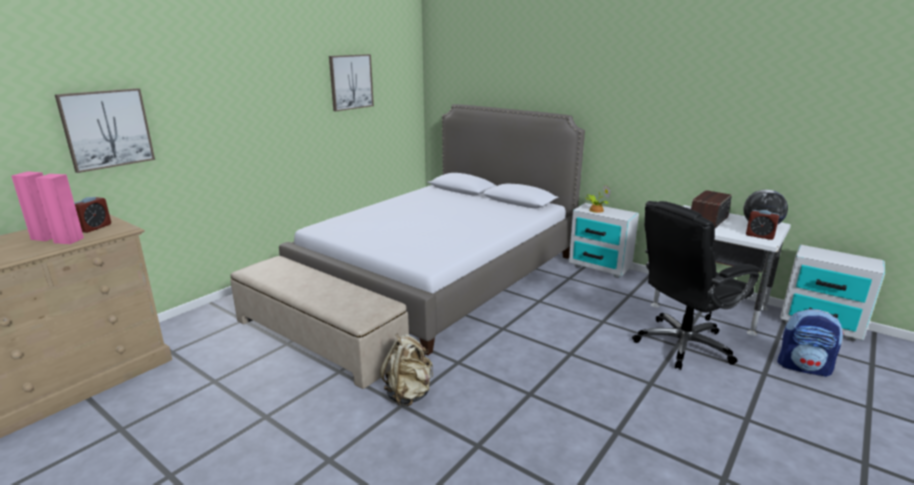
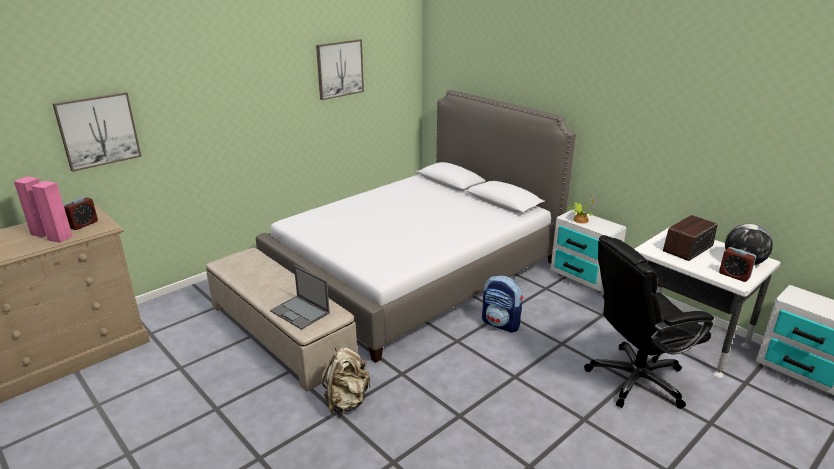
camera: 10 degrees right, 5 degrees up
backpack [777,309,844,377] -> backpack moved to [482,275,523,333]
none -> laptop [270,265,330,330]

